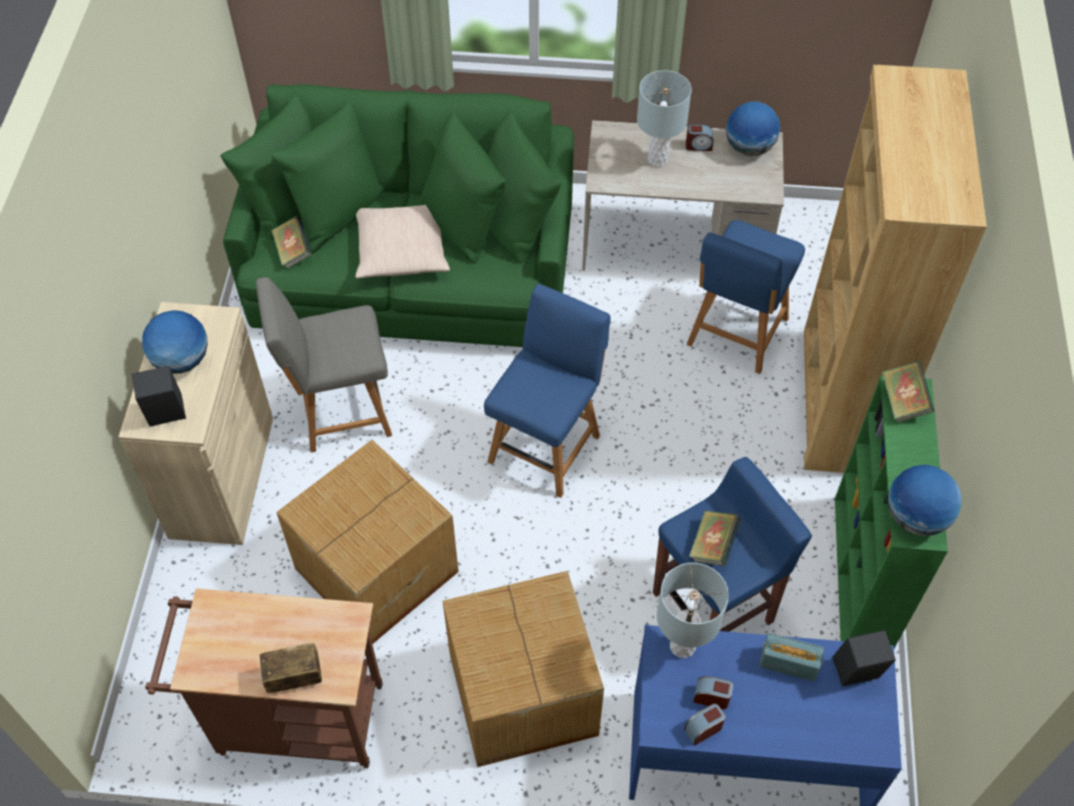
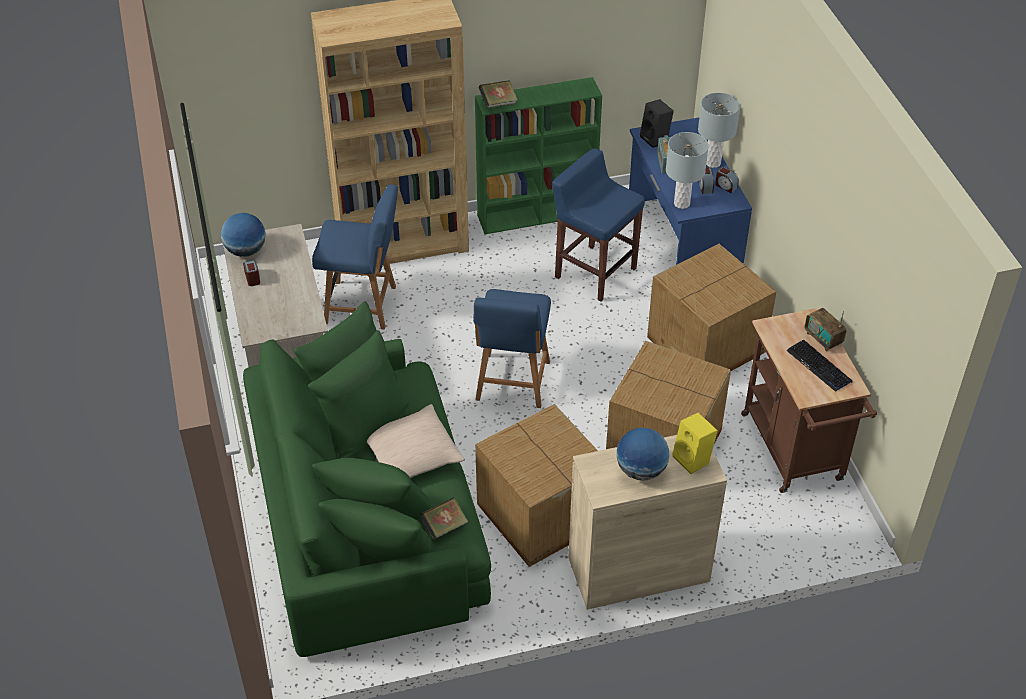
camera: 110 degrees left, 10 degrees down
black speaker [132,366,186,426] -> yellow speaker [672,413,718,474]
grey chair [256,277,392,453] -> cardboard box [475,404,598,567]
blue chair [484,284,610,498] -> blue chair turned 90 degrees counterclockwise [473,289,551,408]
grey table lamp [637,70,692,167] -> grey table lamp moved to [698,92,740,168]
book [689,510,741,566] -> none
globe [888,464,961,536] -> none
none -> keyboard [786,339,853,392]

